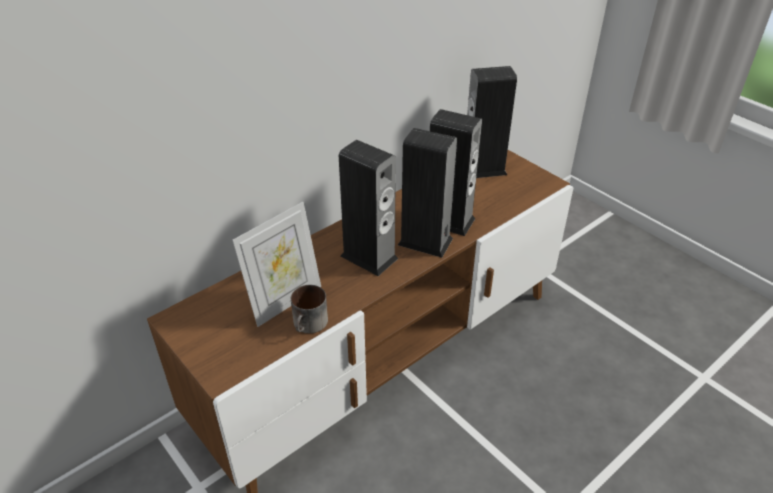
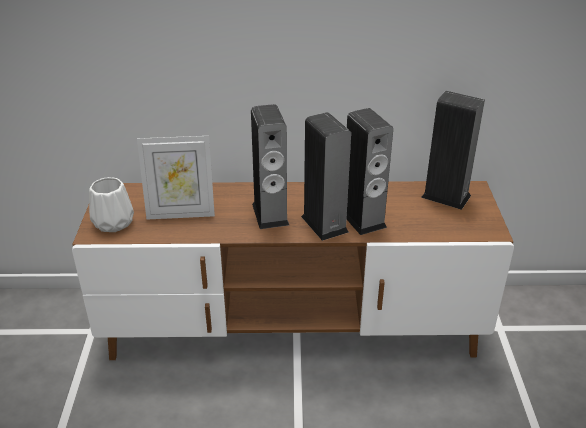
camera: 40 degrees right, 5 degrees down
mug [291,285,328,333] -> none
none -> white vase [89,177,134,232]

